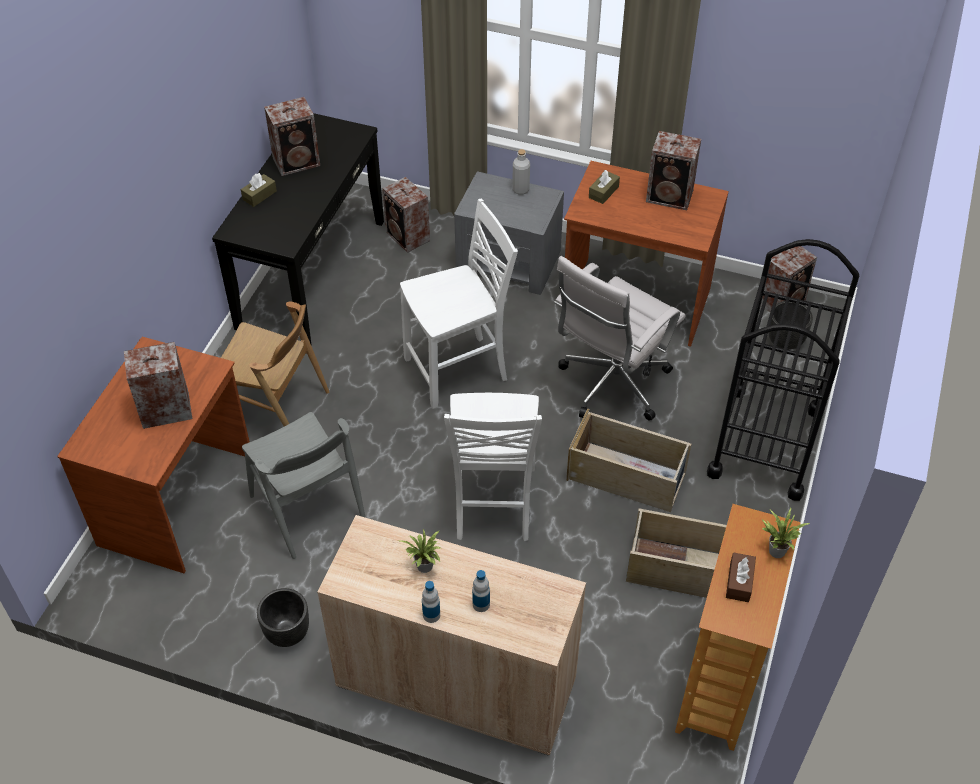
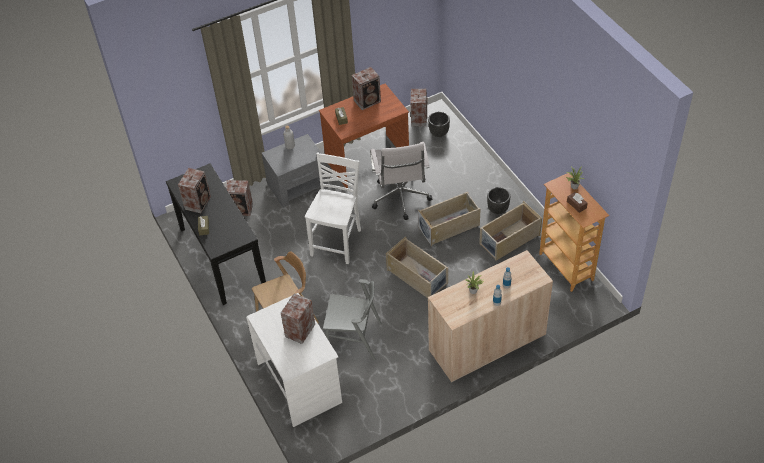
camera: 45 degrees left, 0 degrees up
brown desk [57,337,250,573] -> white desk [246,293,342,427]
black planter [257,588,309,647] -> black planter moved to [487,187,510,214]
white chair [444,392,542,541] -> beige storage box [386,236,448,298]
black cart [707,239,859,501] -> none

